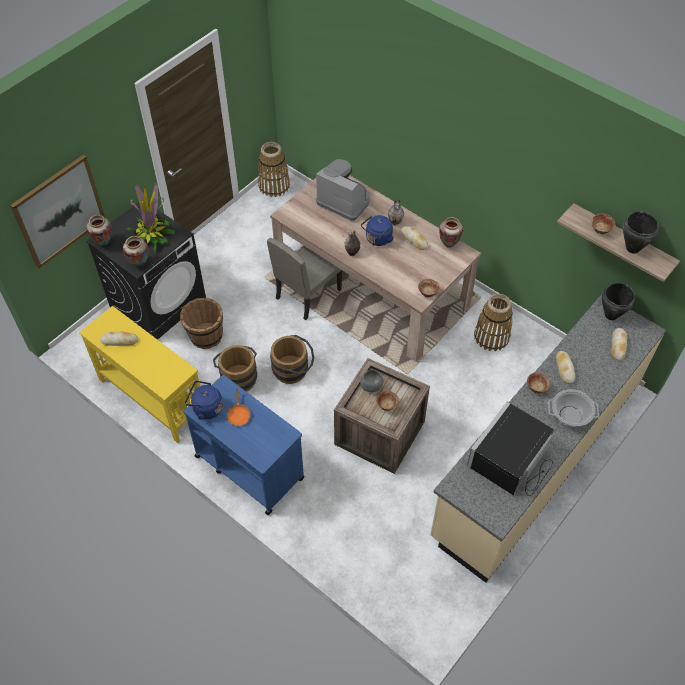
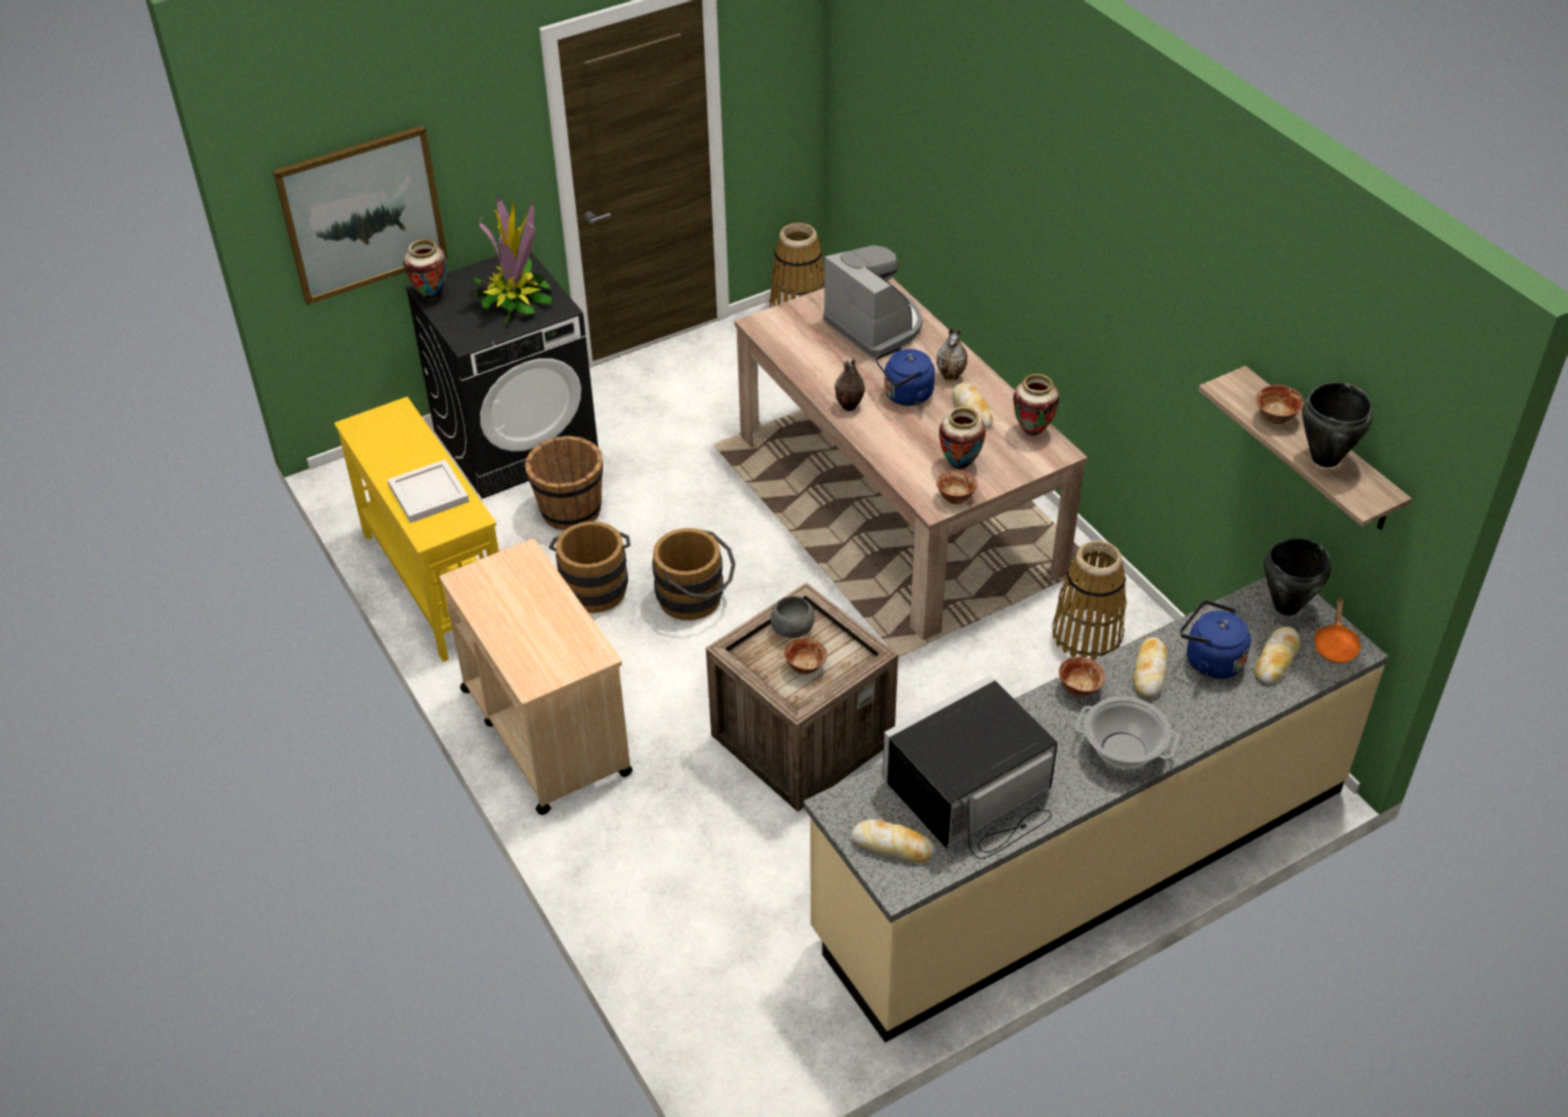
camera: 20 degrees right, 10 degrees down
bread [100,331,138,346] -> bread moved to [852,819,935,863]
vase [123,236,148,267] -> vase moved to [939,407,986,470]
blue cart [183,375,305,515] -> beige cart [440,539,633,815]
blue kettle [185,381,223,420] -> blue kettle moved to [1180,600,1251,679]
orange frying pan [227,389,251,426] -> orange frying pan moved to [1313,597,1361,663]
beige chair [267,238,342,320] -> none
none -> white tray [387,459,469,523]

